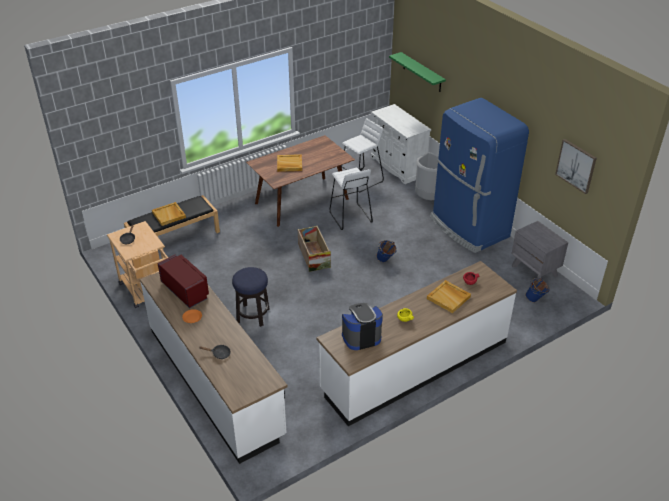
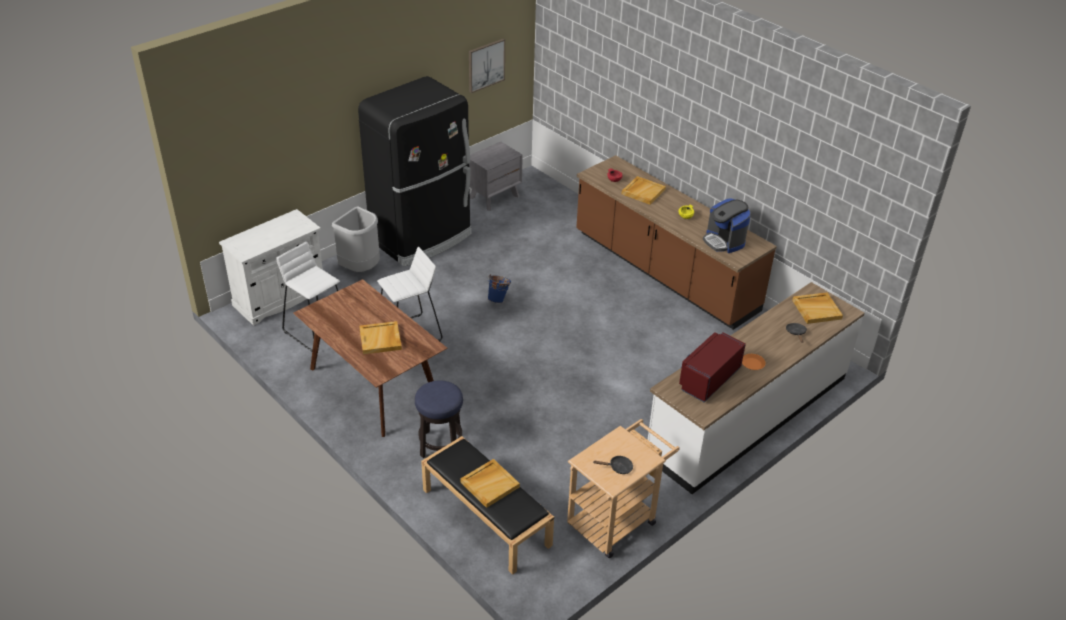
camera: 100 degrees left, 0 degrees up
stool [232,267,270,327] -> stool moved to [415,380,463,458]
crate [298,226,331,272] -> none
white counter [317,261,517,426] -> brown counter [576,155,777,330]
green shelf [389,52,446,92] -> none
blue fridge [431,98,529,253] -> black fridge [358,76,472,266]
blue bucket [525,278,550,303] -> none
none -> beige tray [792,292,843,324]

